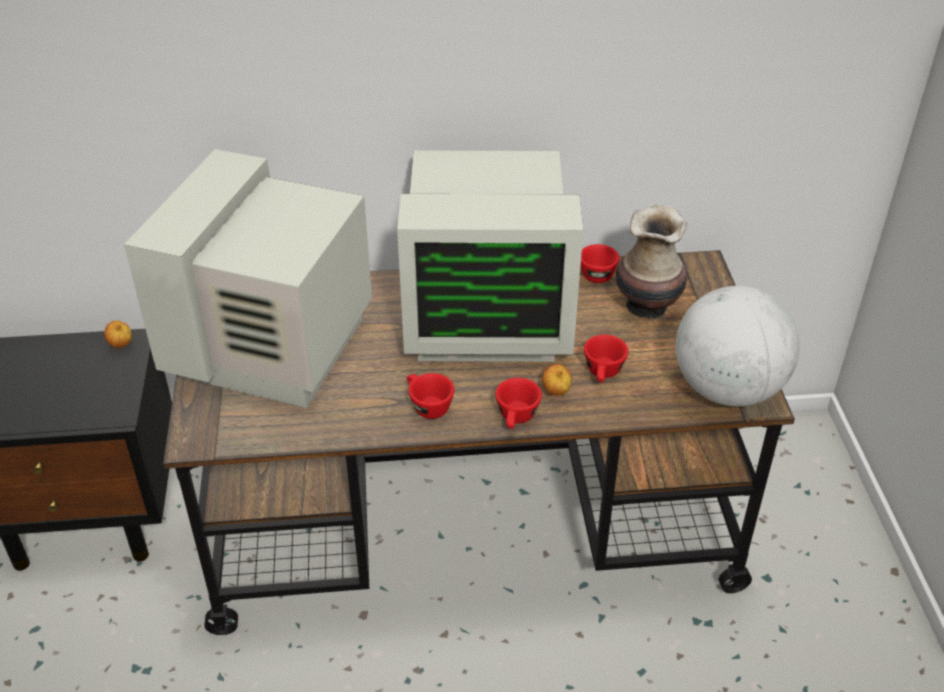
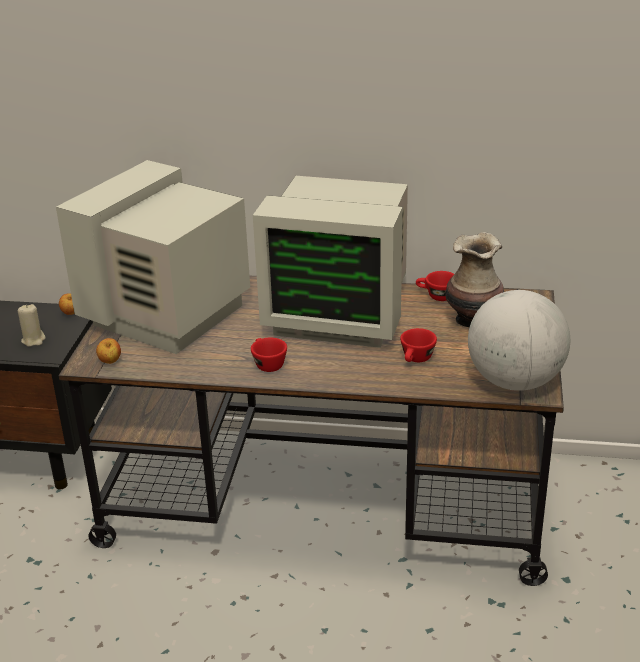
camera: 15 degrees right, 10 degrees down
red cup [495,378,542,429] -> none
apple [542,364,572,396] -> apple moved to [96,338,121,364]
none -> beige candle [18,304,45,347]

